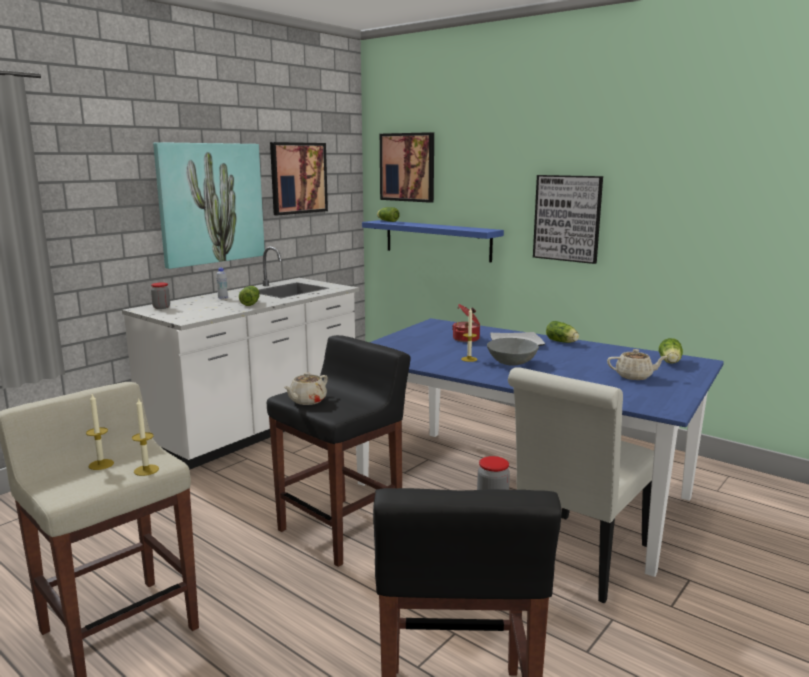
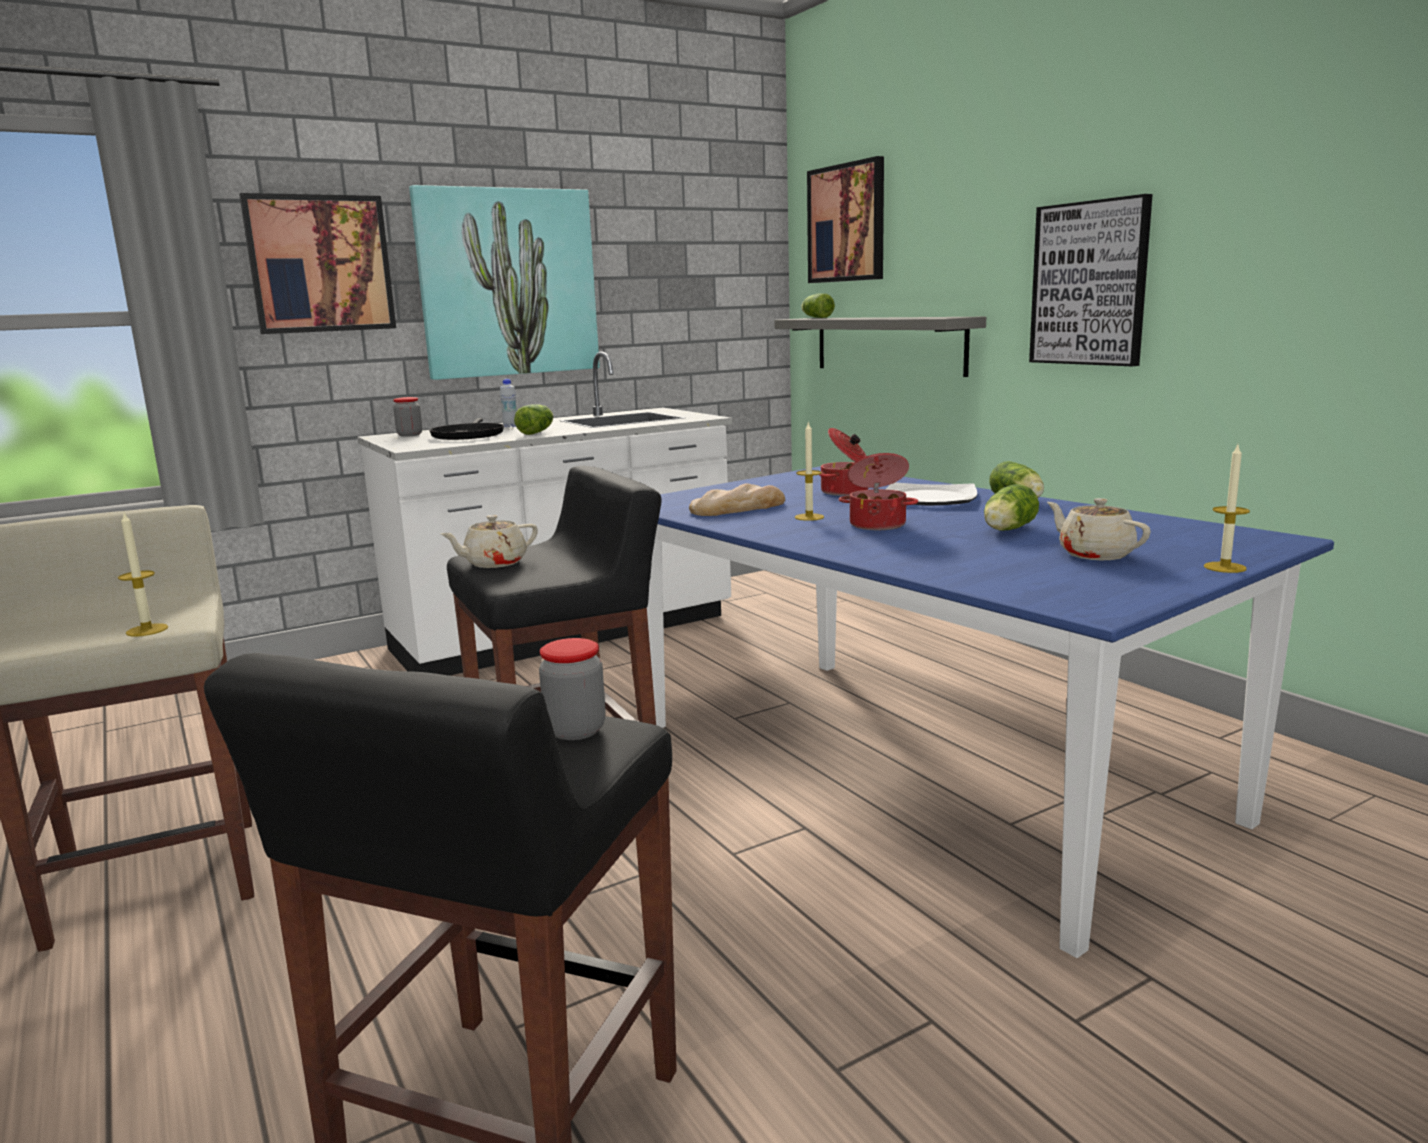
camera: 20 degrees right, 0 degrees up
candle [86,394,114,470] -> candle moved to [1204,445,1250,573]
picture [270,142,328,215] -> picture moved to [239,193,396,334]
blue shelf [362,220,504,262] -> grey shelf [774,317,986,377]
grey bowl [487,338,539,366] -> cooking pot [839,453,918,530]
white chair [508,367,654,603] -> none
beige teapot [607,349,668,380] -> beige teapot turned 150 degrees counterclockwise [1047,498,1151,560]
lettuce [659,338,683,364] -> lettuce moved to [984,484,1039,531]
none -> black frying pan [429,418,504,440]
none -> bread [689,484,785,516]

